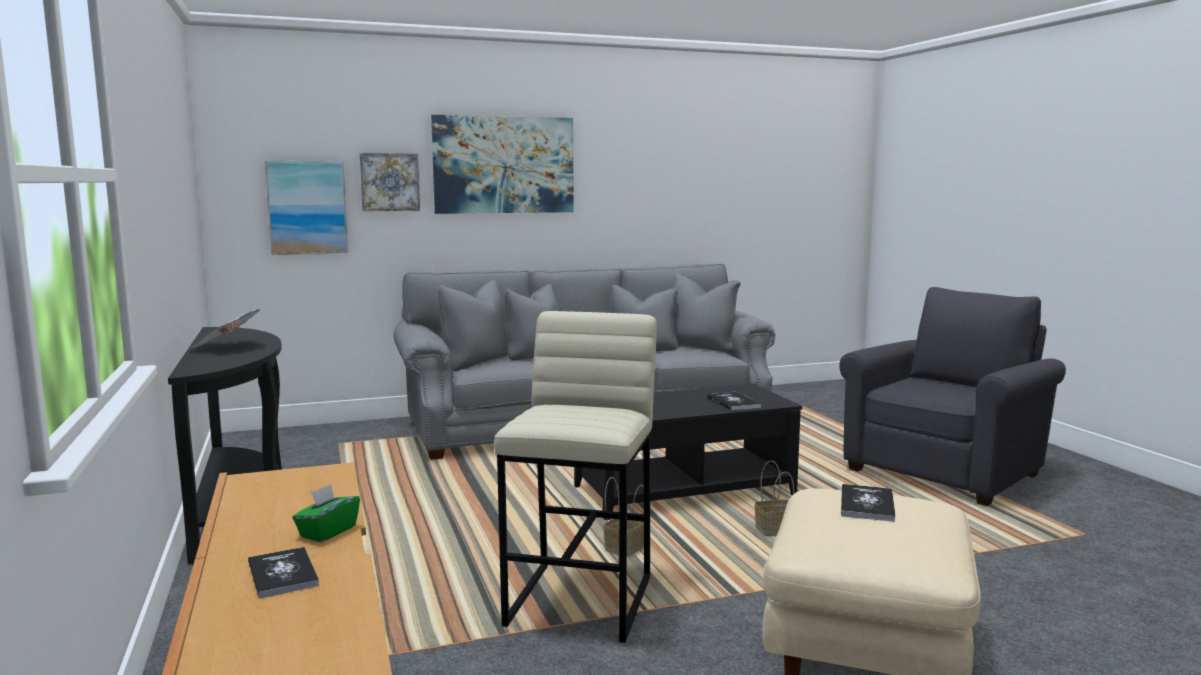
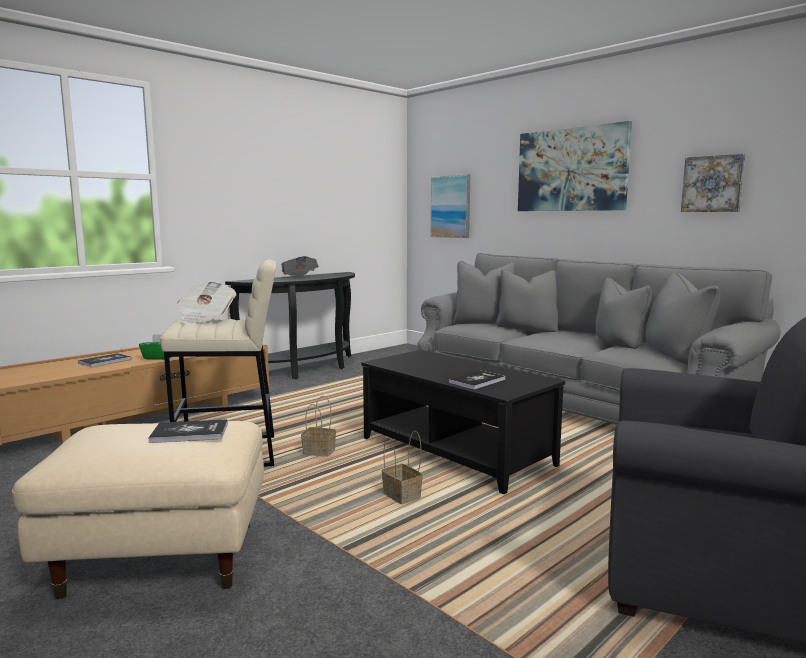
camera: 65 degrees right, 0 degrees up
picture [360,153,420,211] -> picture moved to [681,154,745,212]
none -> newspaper [177,281,237,324]

